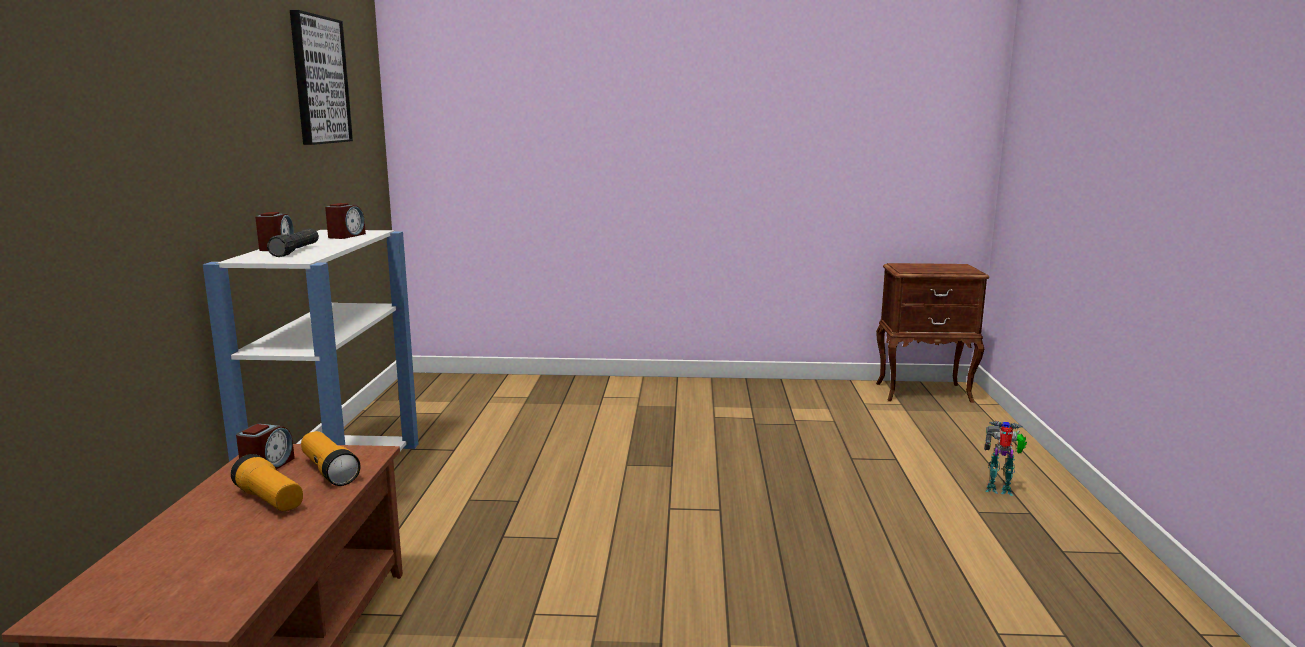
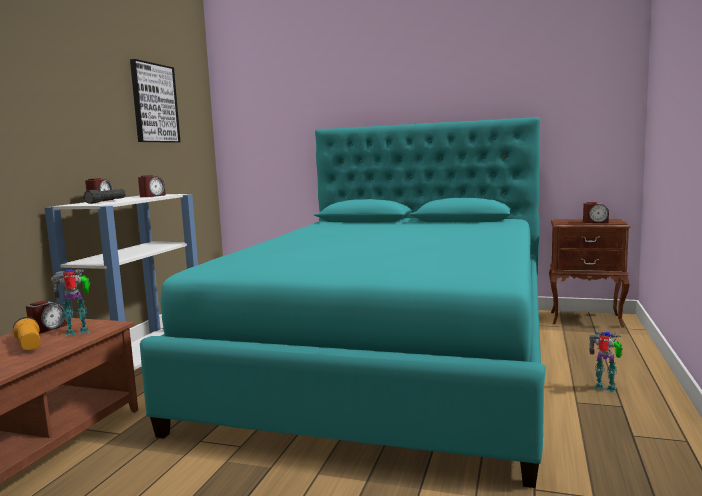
camera: 15 degrees right, 5 degrees down
flashlight [301,431,361,486] -> toy robot [51,269,90,336]
none -> turquoise bed [140,117,546,488]
none -> alarm clock [583,202,609,223]

